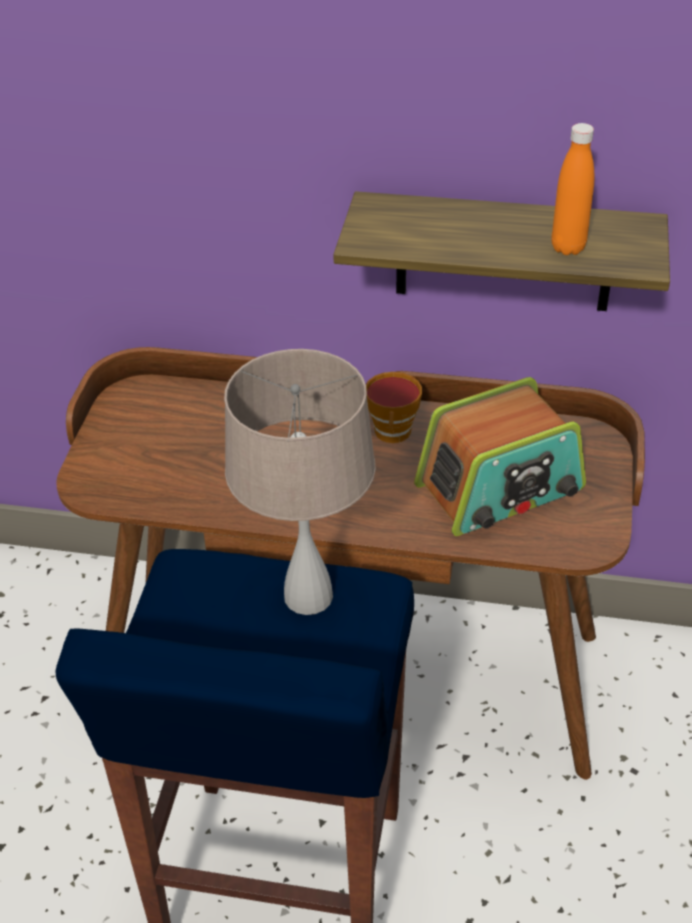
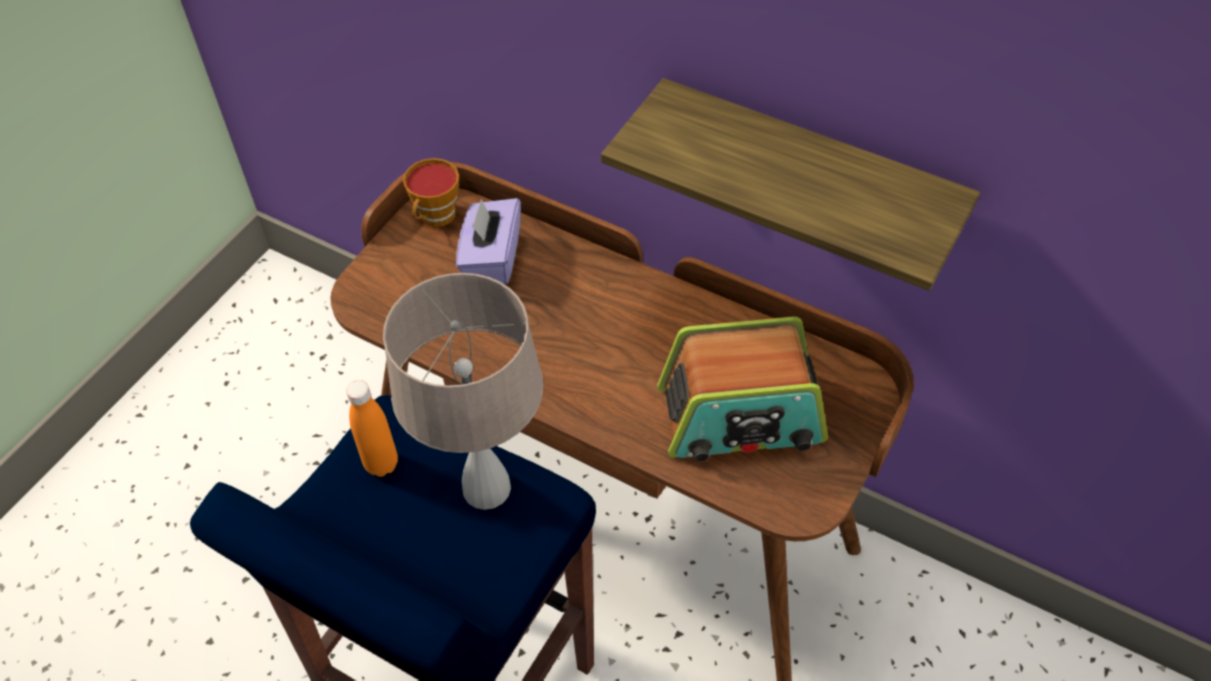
camera: 20 degrees right, 10 degrees up
cup [366,372,422,443] -> cup moved to [403,158,459,227]
orange bottle [551,123,594,255] -> orange bottle moved to [346,380,398,477]
none -> purple tissue box [456,198,521,284]

